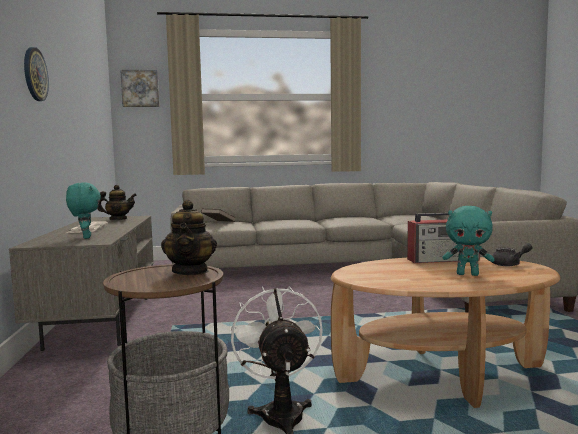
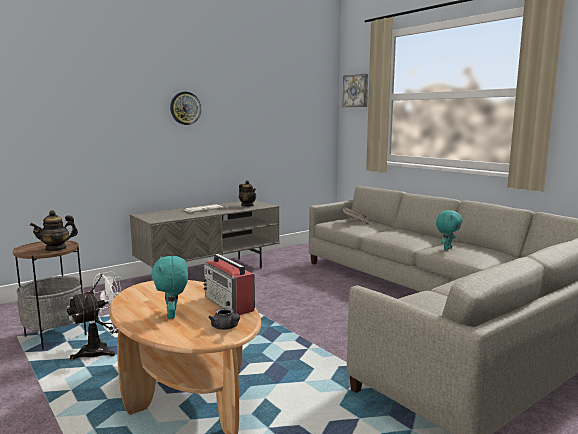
camera: 60 degrees right, 5 degrees up
turquoise plush toy [66,182,101,239] -> turquoise plush toy moved to [436,210,463,250]

